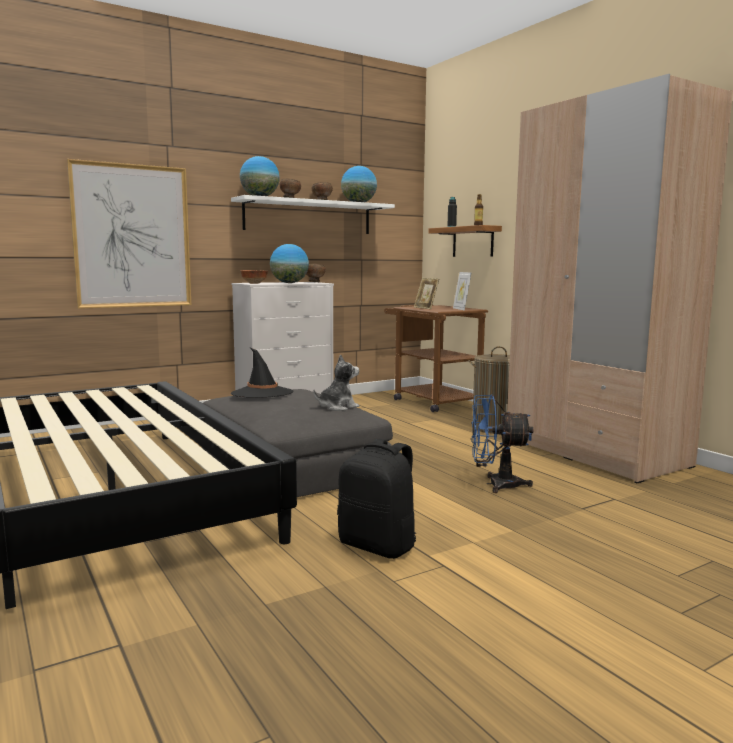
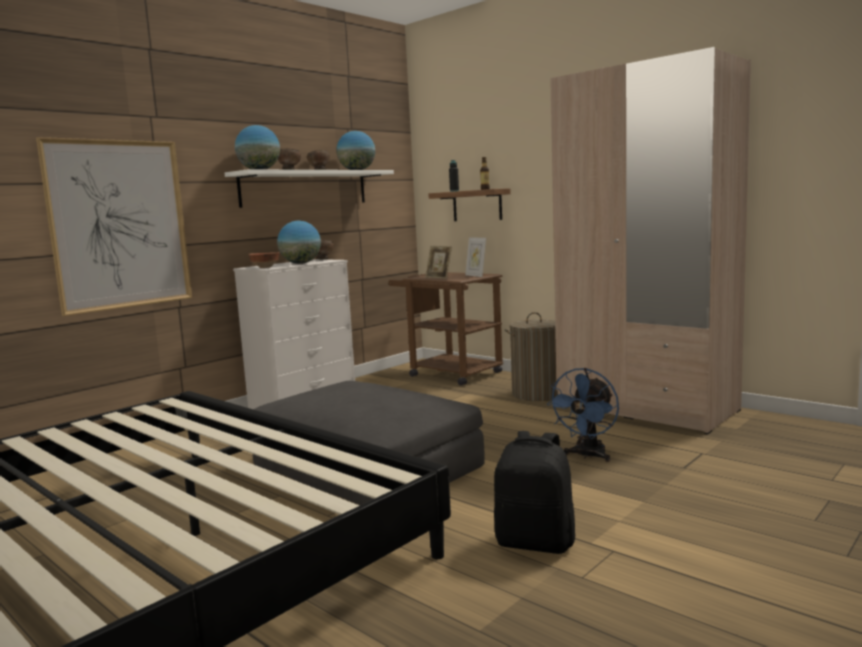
camera: 15 degrees left, 0 degrees up
black hat [231,348,294,398] -> none
plush toy [313,354,359,411] -> none
blue fan [471,395,533,493] -> blue fan turned 45 degrees counterclockwise [547,368,619,462]

